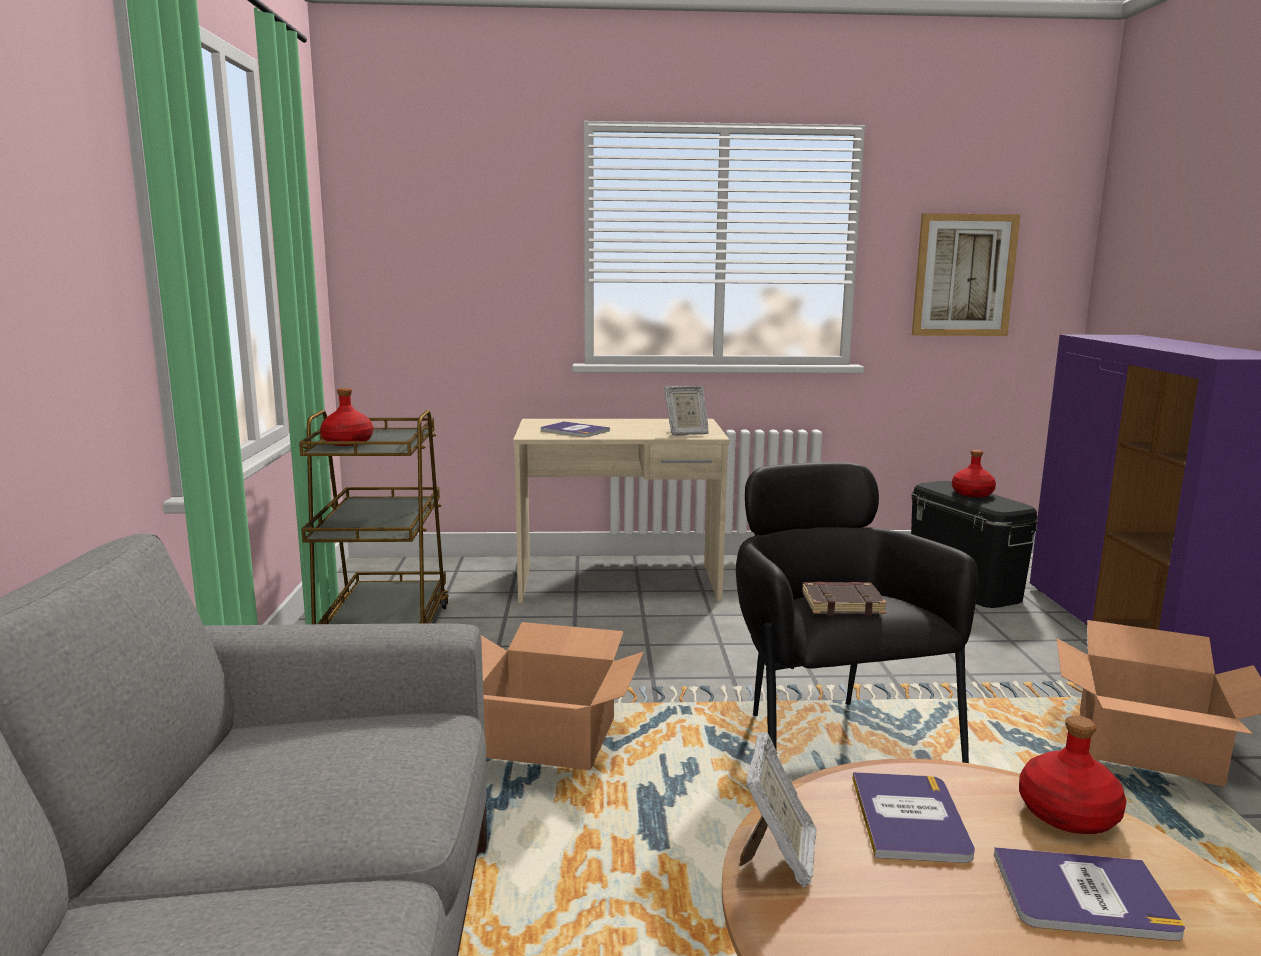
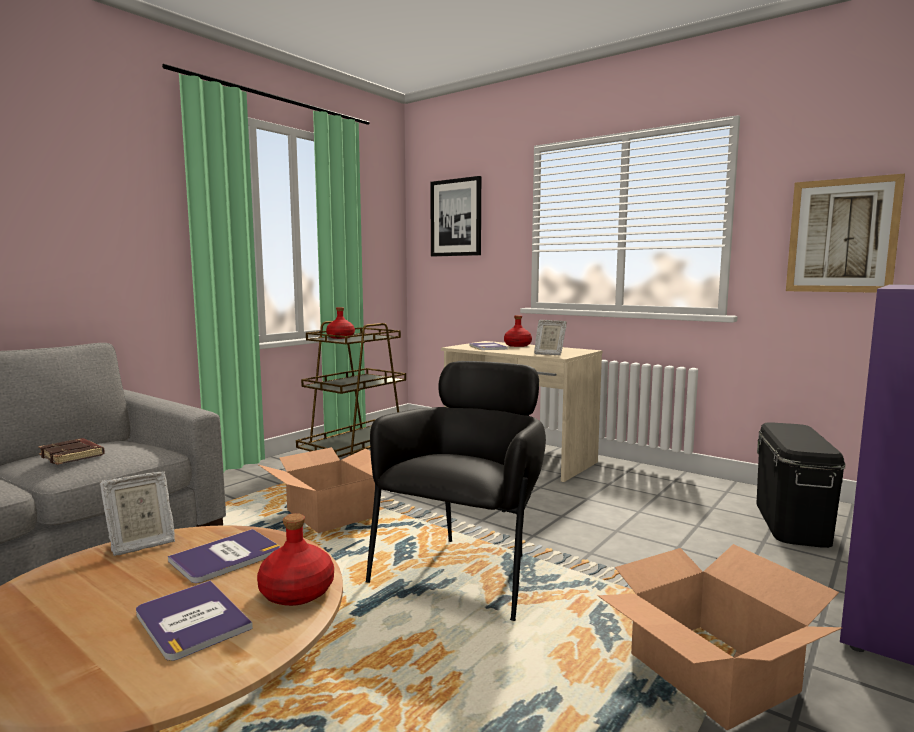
camera: 40 degrees right, 5 degrees down
brown book [802,582,887,615] -> brown book moved to [38,438,105,465]
red bottle [952,450,996,497] -> red bottle moved to [504,315,532,347]
none -> picture [430,176,481,256]

